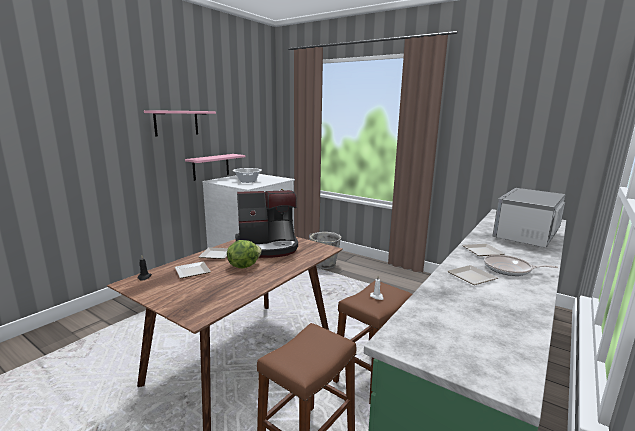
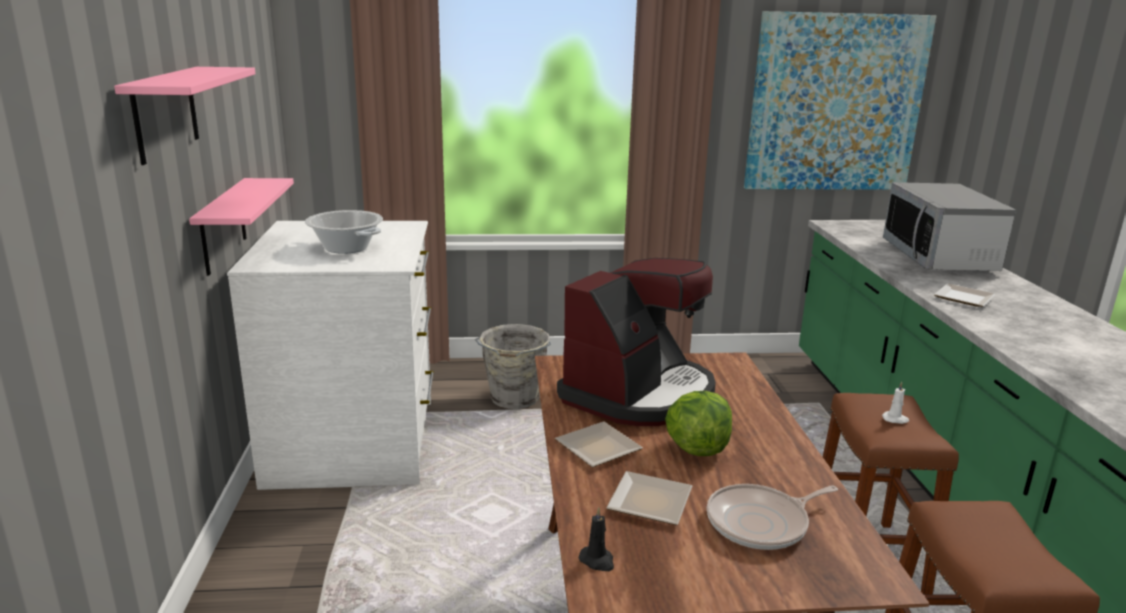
camera: 40 degrees left, 5 degrees up
plate [447,265,498,285] -> none
frying pan [484,255,558,276] -> frying pan moved to [707,484,838,550]
none -> picture [744,11,936,190]

